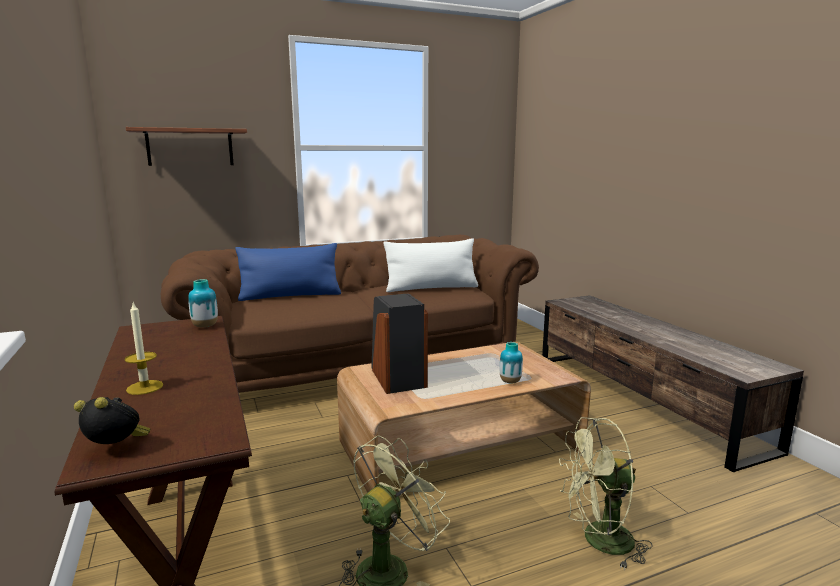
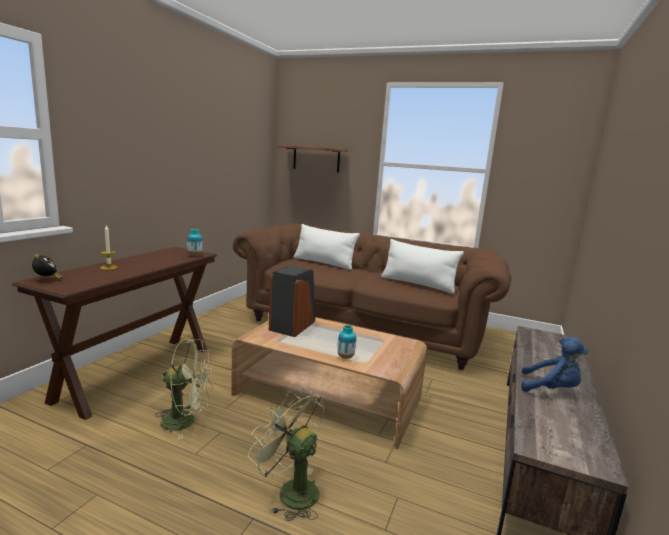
camera: 45 degrees right, 0 degrees up
blue pillow [235,243,341,301] -> white pillow [294,224,360,270]
none -> blue plush toy [521,337,588,392]

